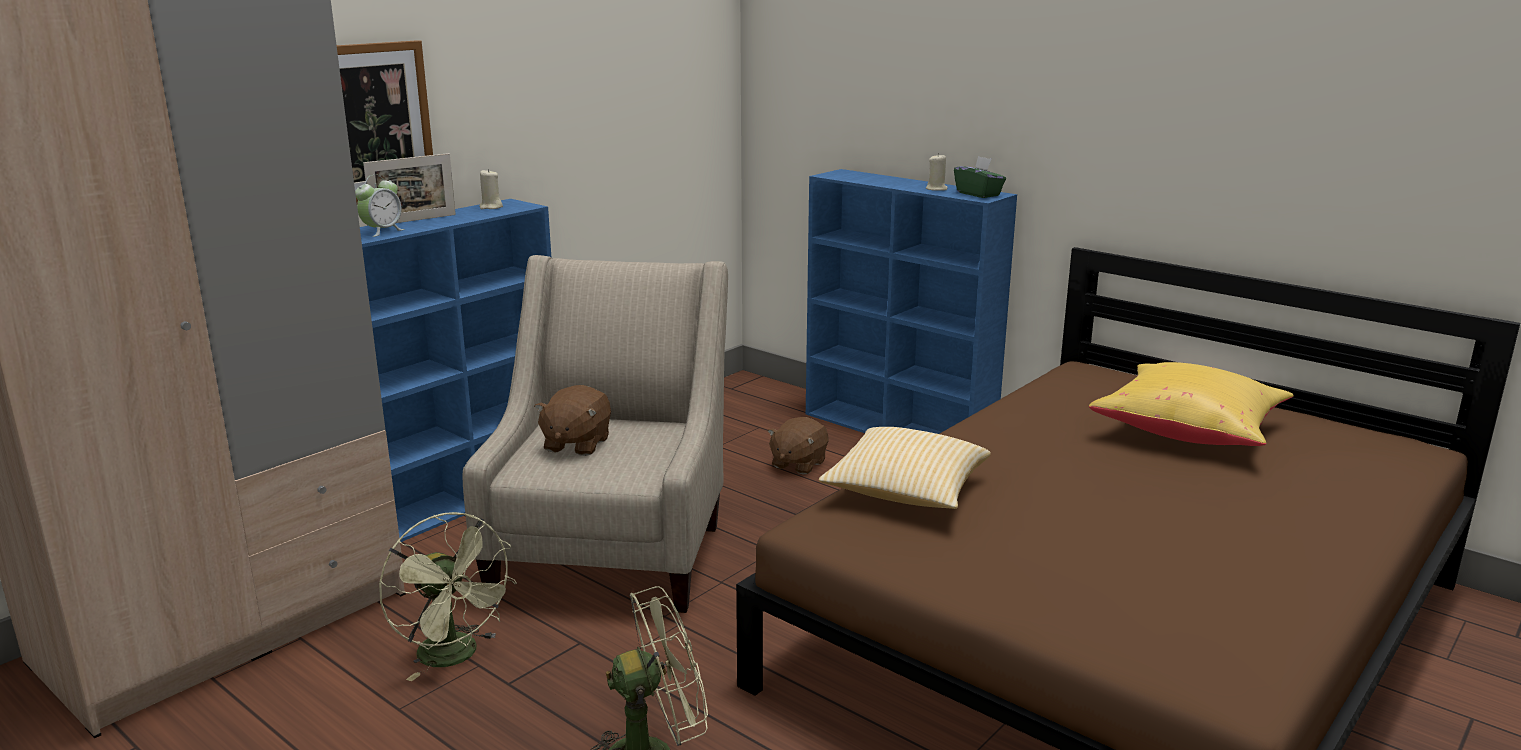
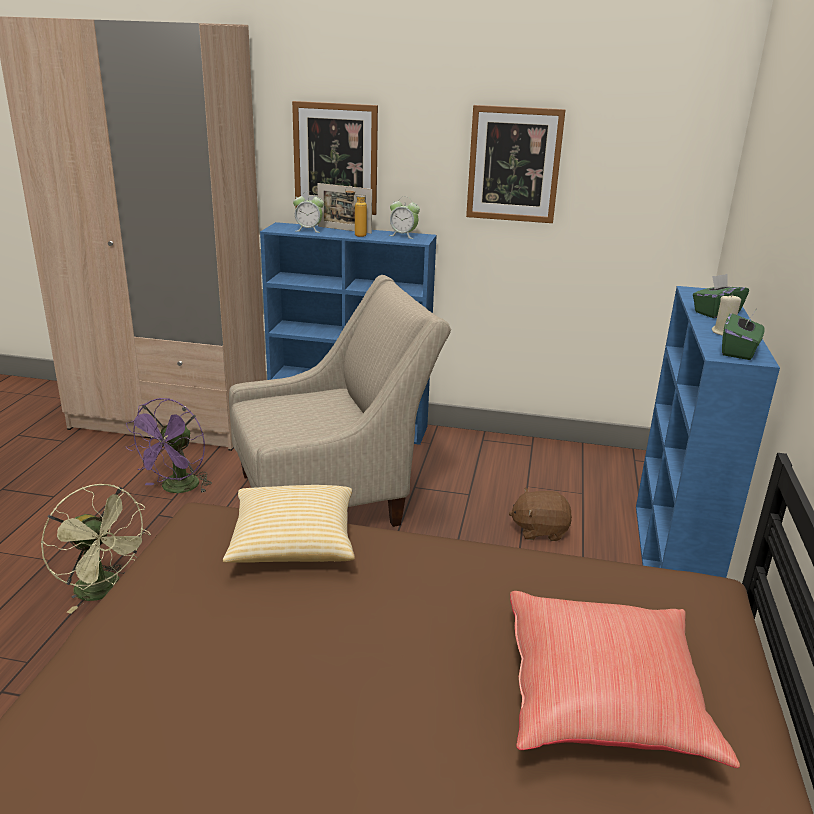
camera: 60 degrees right, 5 degrees up
green fan [379,512,517,681] -> purple fan [126,398,212,493]
beige candle [479,169,503,209] -> alarm clock [389,197,420,239]
brown plush toy [534,385,611,456] -> none
yellow pillow [1089,362,1294,446] -> red pillow [510,591,740,768]
none -> bottle [345,186,367,237]
none -> picture [466,105,566,223]
none -> green tissue box [693,274,749,318]

